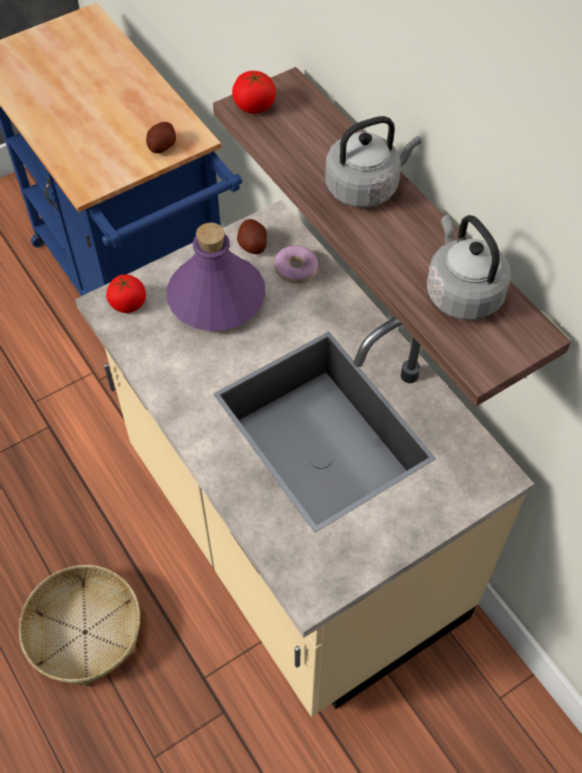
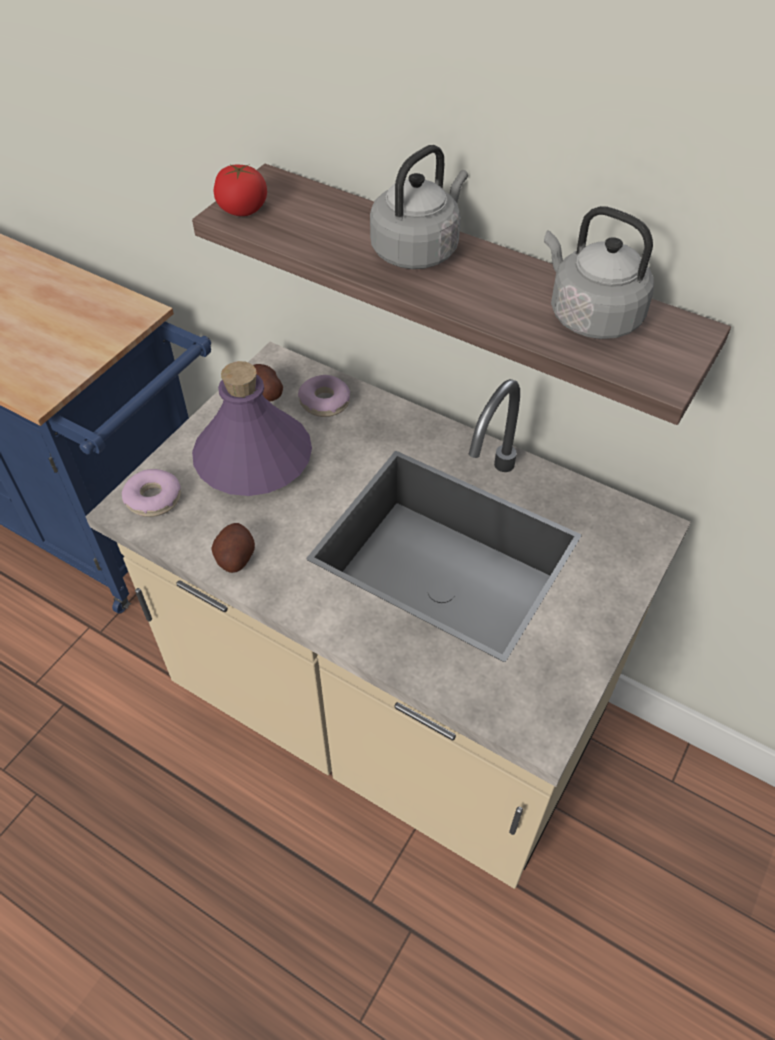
camera: 25 degrees left, 5 degrees down
basket [19,565,141,687] -> none
tomato [106,274,146,313] -> donut [122,469,181,517]
potato [146,122,176,153] -> potato moved to [211,523,255,573]

